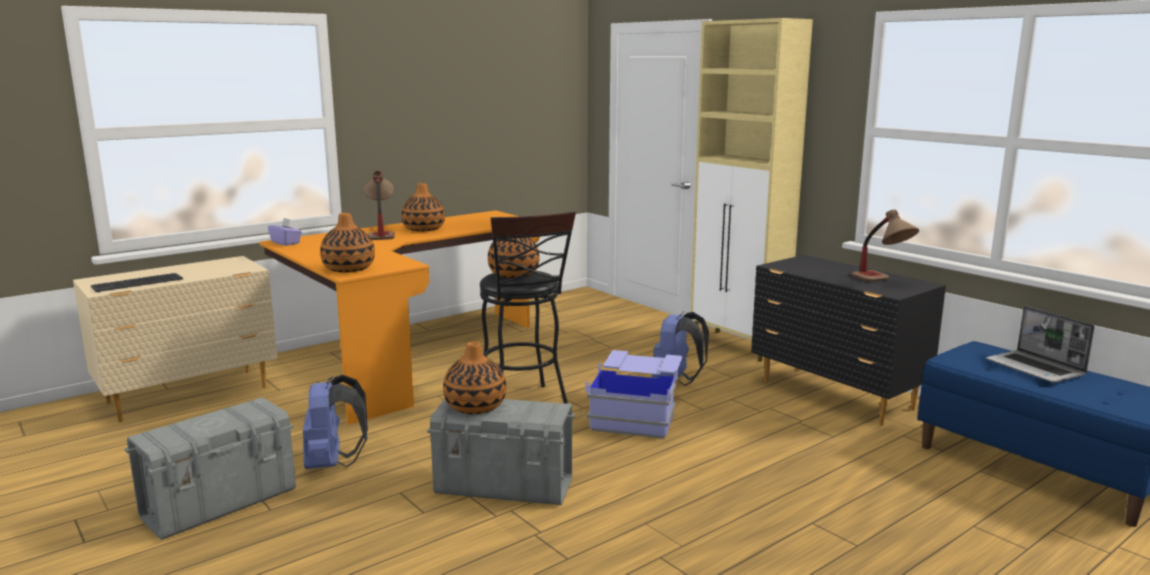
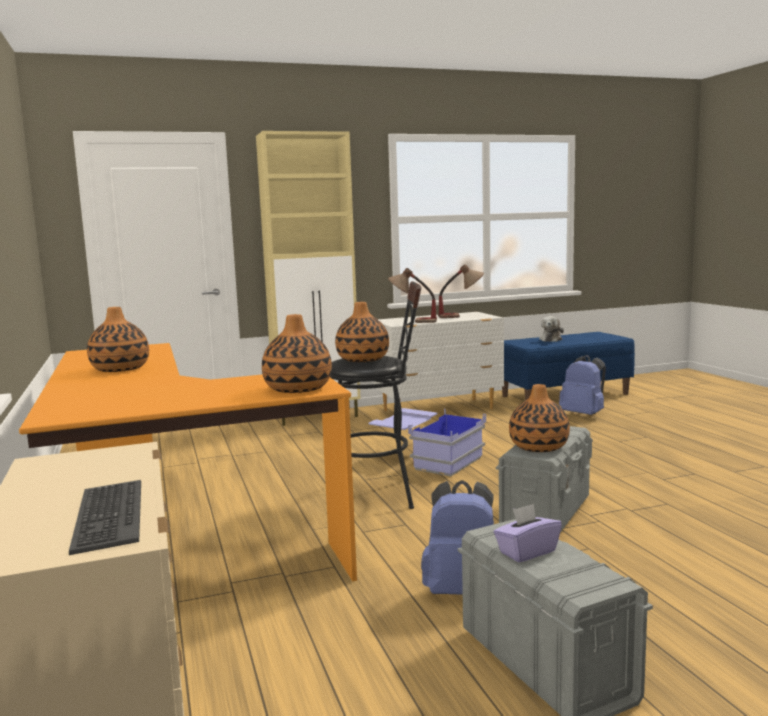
camera: 70 degrees left, 5 degrees down
purple tissue box [268,218,302,246] -> purple tissue box moved to [494,504,562,563]
table lamp [364,171,395,240] -> table lamp moved to [388,268,437,323]
blue backpack [652,311,709,386] -> blue backpack moved to [559,355,606,415]
black dresser [751,255,946,426] -> white dresser [374,312,504,411]
laptop [986,306,1094,383] -> plush toy [539,316,564,342]

